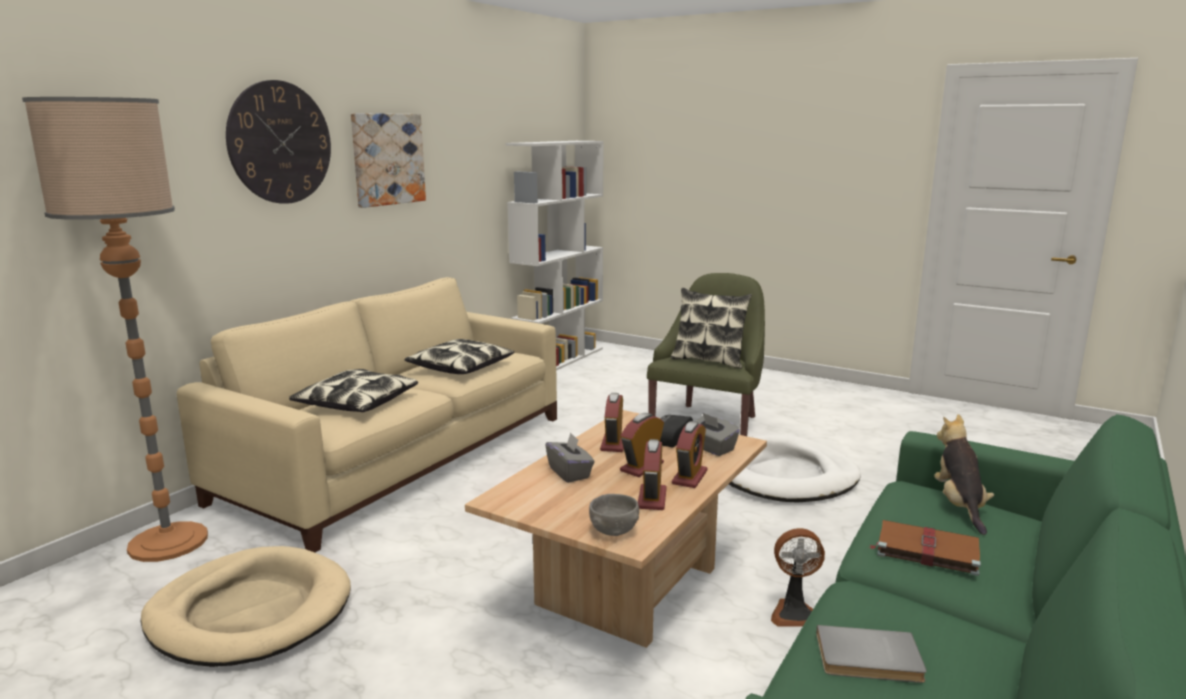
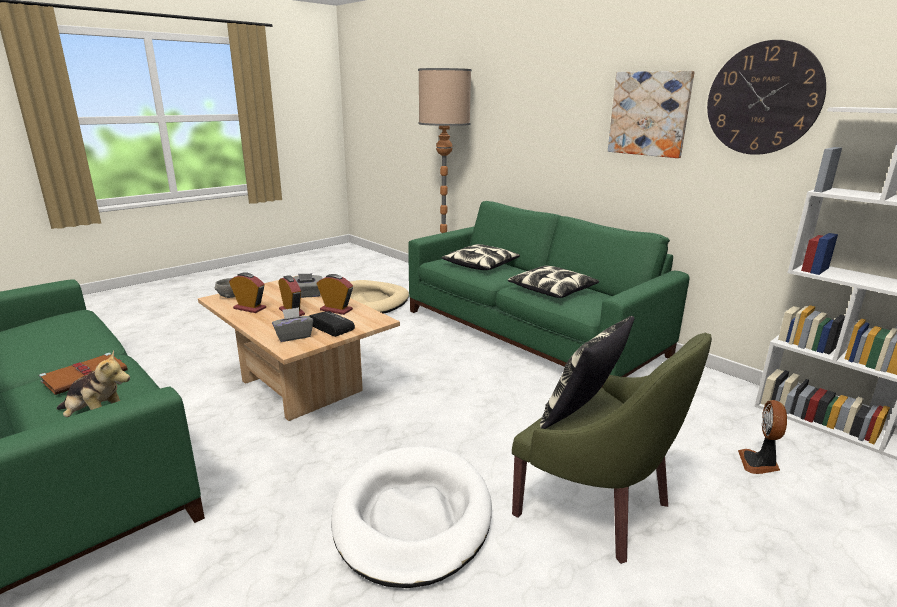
camera: 105 degrees right, 5 degrees up
beige sofa [177,277,557,552] -> green sofa [408,201,689,388]
wall clock [226,80,331,204] -> wall clock moved to [707,40,826,155]
alarm clock [672,421,708,488] -> none
fan [771,528,825,626] -> fan moved to [738,400,787,474]
grey book [816,625,927,683] -> none

